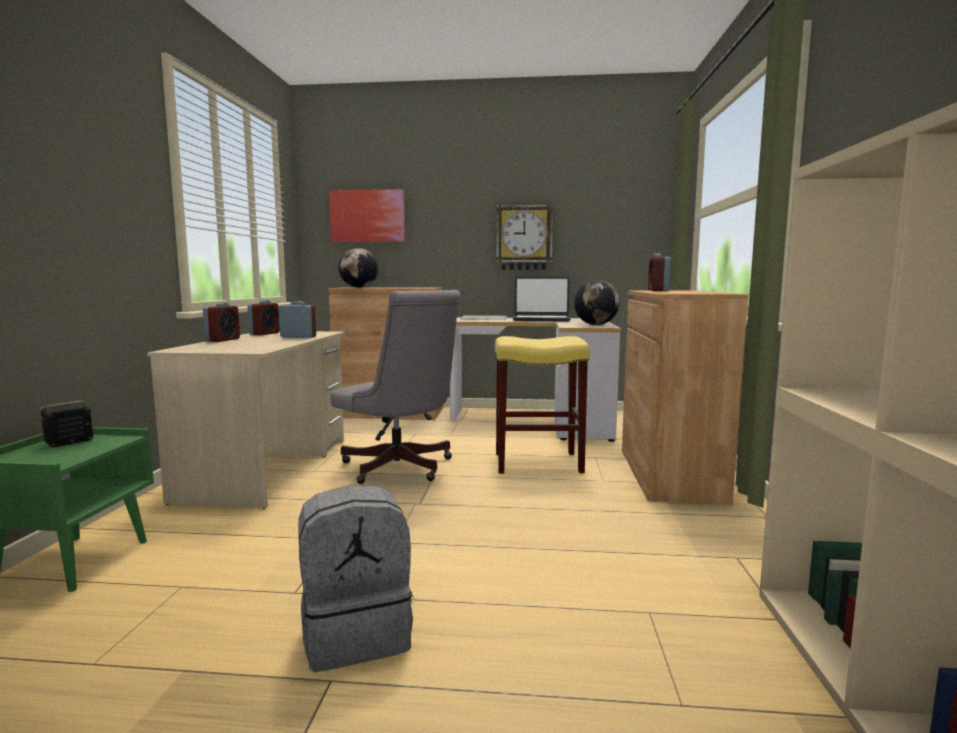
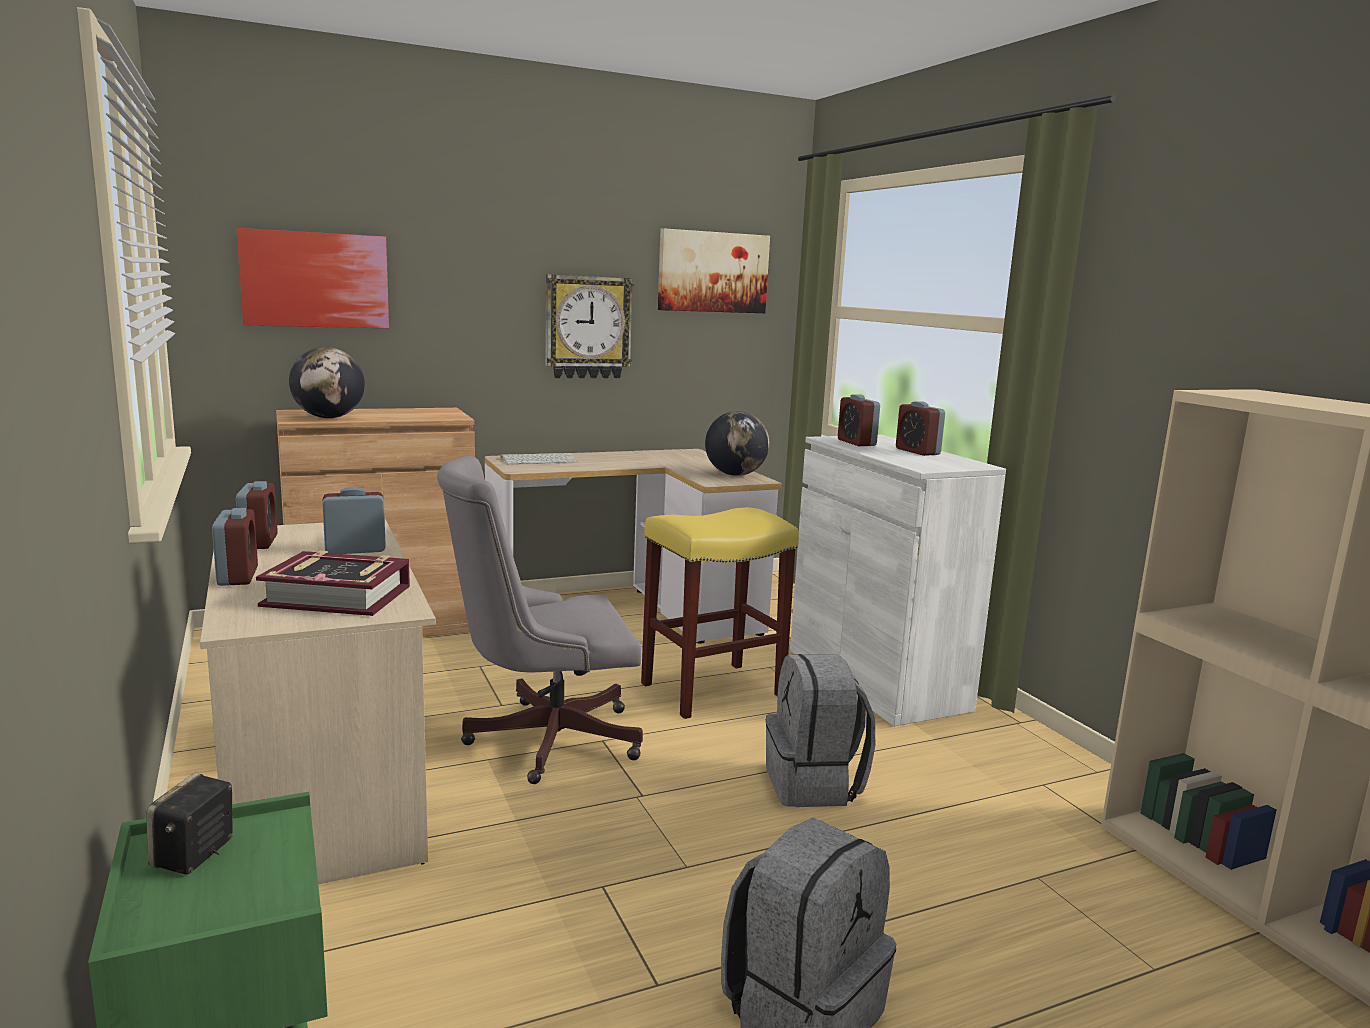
camera: 30 degrees left, 5 degrees up
grey office chair [330,290,461,484] -> grey office chair turned 150 degrees clockwise [437,456,643,784]
laptop [513,276,570,321] -> none
brown cabinet [622,290,748,504] -> white cabinet [790,435,1006,726]
none -> book [256,551,410,616]
none -> picture [658,228,770,313]
none -> grey backpack [766,654,875,807]
none -> alarm clock [896,401,945,456]

